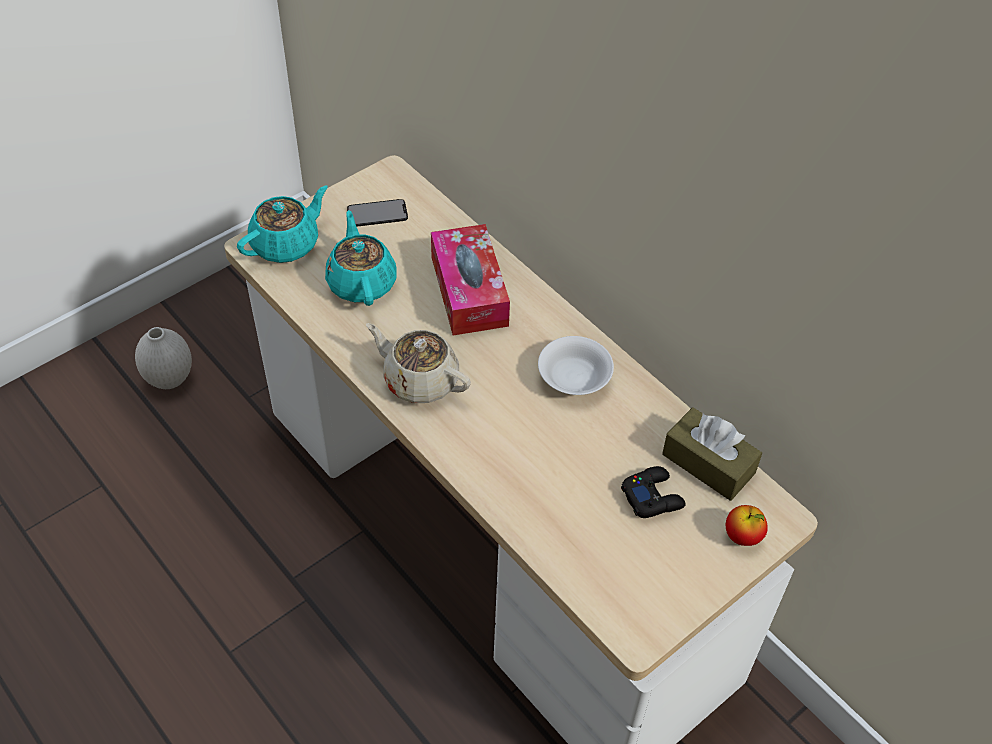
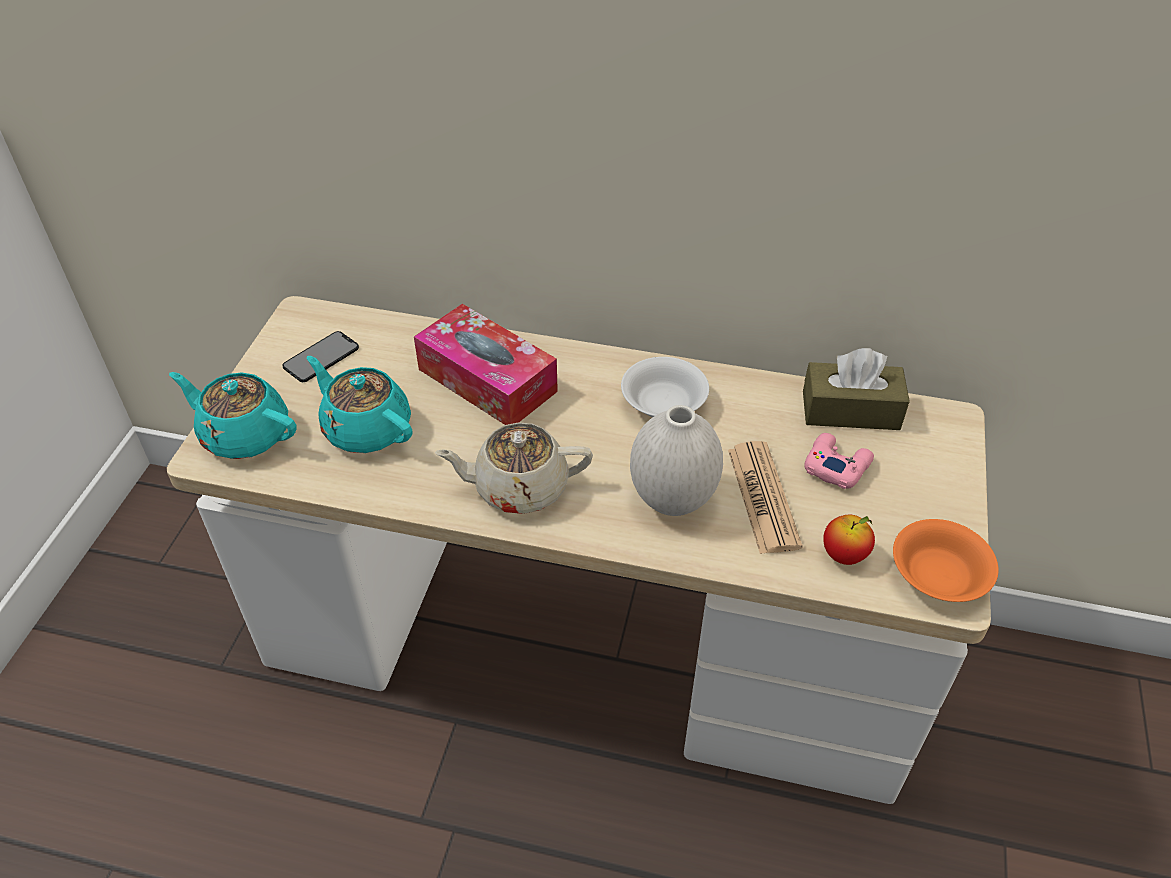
camera: 35 degrees left, 5 degrees down
white vase [135,327,192,389] -> white vase moved to [630,405,723,516]
turquoise teapot [237,185,328,263] -> turquoise teapot turned 75 degrees counterclockwise [169,372,297,459]
black game controller [621,466,686,518] -> pink game controller [804,433,874,489]
apple [726,505,768,546] -> apple moved to [823,515,875,565]
none -> newspaper [728,441,803,554]
none -> orange bowl [893,519,999,602]

